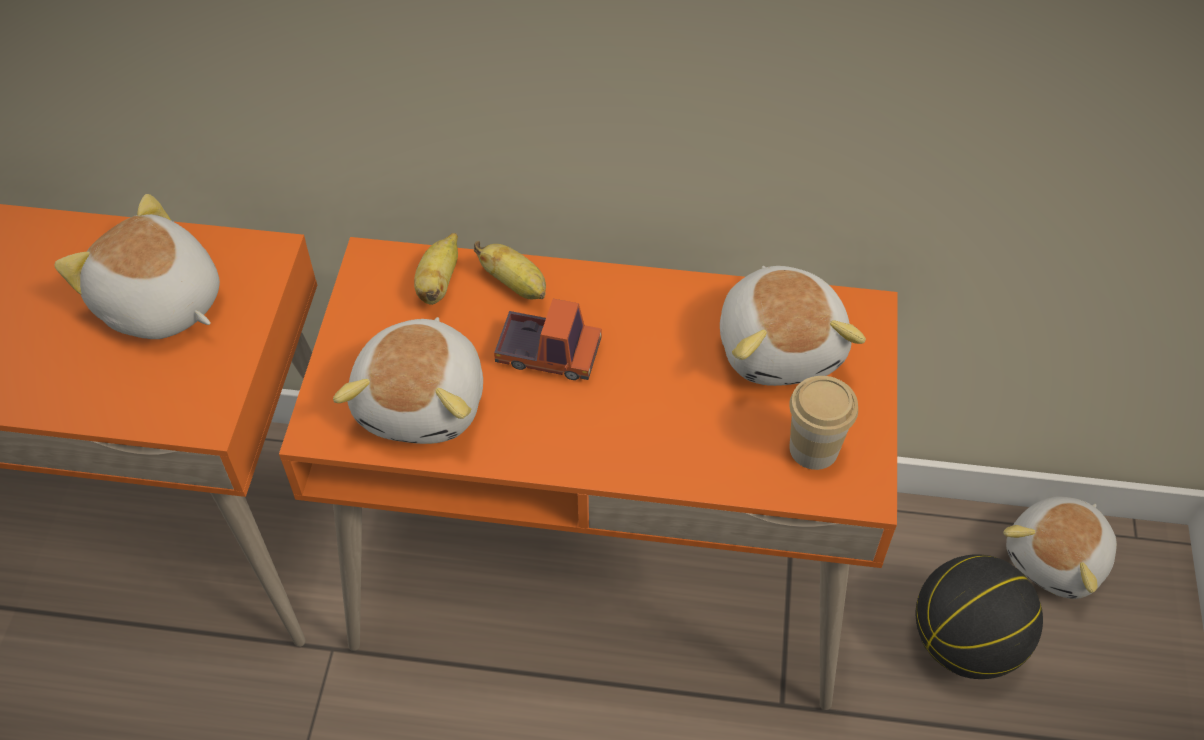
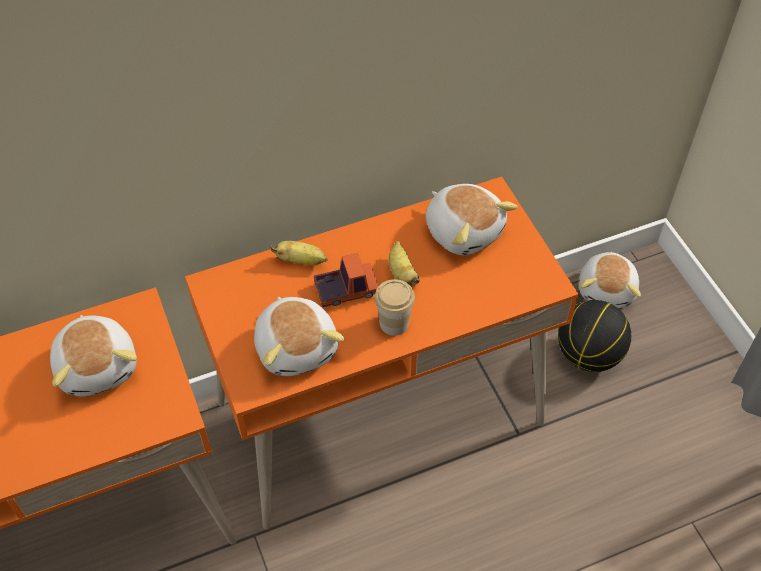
camera: 30 degrees left, 0 degrees up
plush toy [55,194,220,339] -> plush toy turned 120 degrees counterclockwise [50,315,137,397]
banana [414,233,458,305] -> banana moved to [389,241,420,287]
cup [789,376,858,470] -> cup moved to [375,279,415,336]

